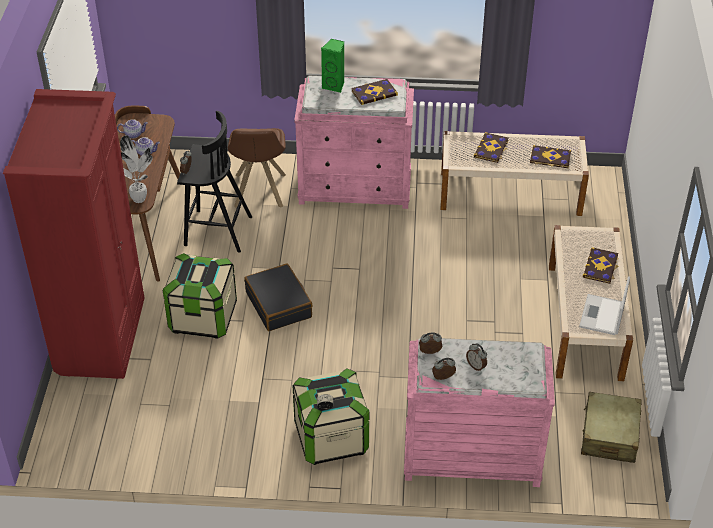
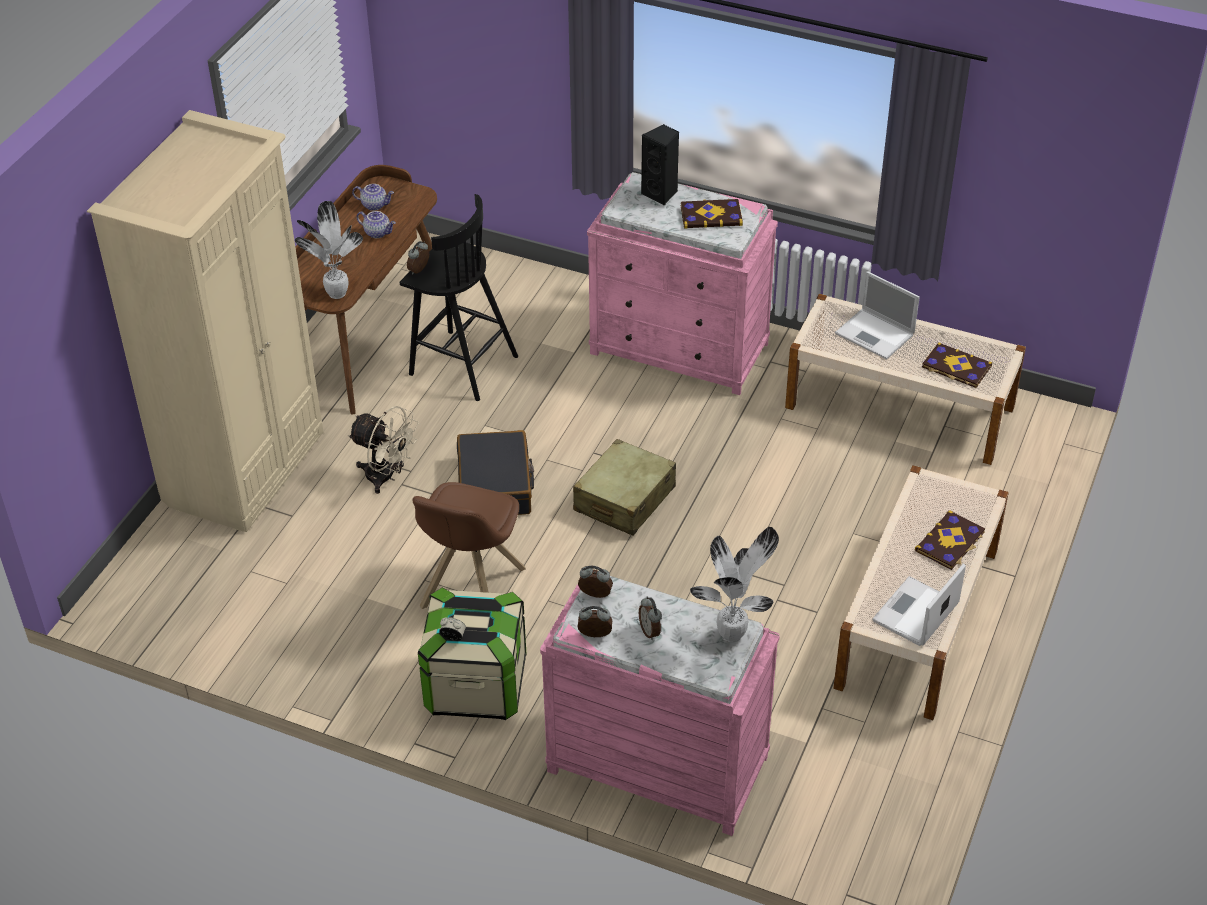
camera: 20 degrees right, 0 degrees up
red wardrobe [3,89,145,379] -> beige wardrobe [87,110,323,532]
storage box [163,253,237,339] -> beige fan [348,406,419,494]
brown chair [228,128,286,208] -> brown chair moved to [413,482,526,609]
green speaker [321,39,344,93] -> black speaker [641,124,679,206]
book [474,132,509,163] -> laptop [835,271,920,360]
beige suitcase [581,392,641,463] -> beige suitcase moved to [573,439,676,536]
none -> potted plant [690,527,779,642]

